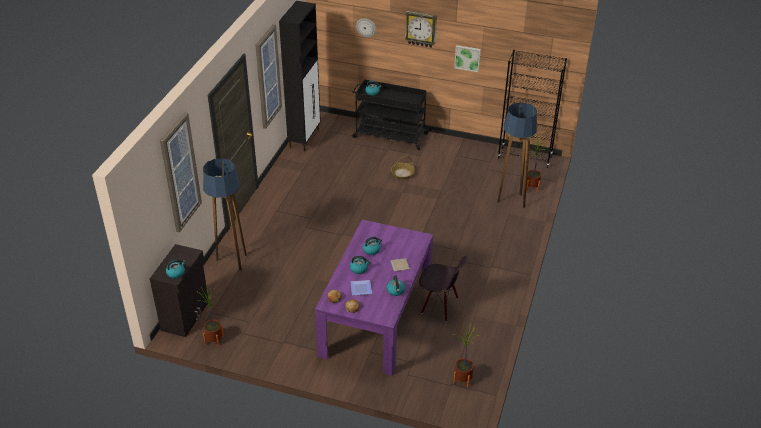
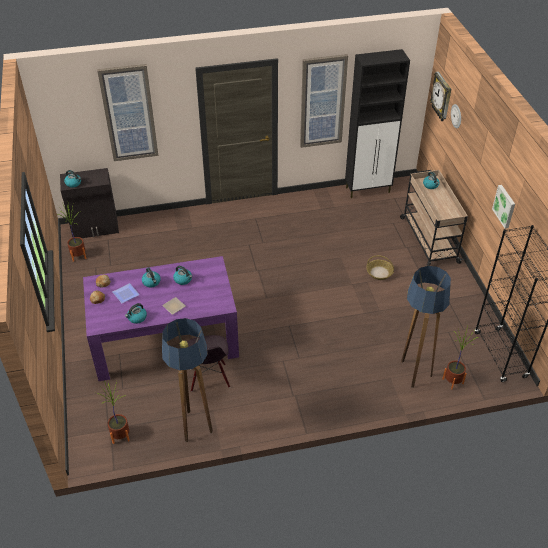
camera: 60 degrees right, 5 degrees up
floor lamp [203,158,247,271] -> floor lamp moved to [162,318,213,442]
black cart [352,79,429,150] -> beige cart [400,170,468,266]
wall clock [405,11,437,48] -> wall clock moved to [430,72,451,121]

